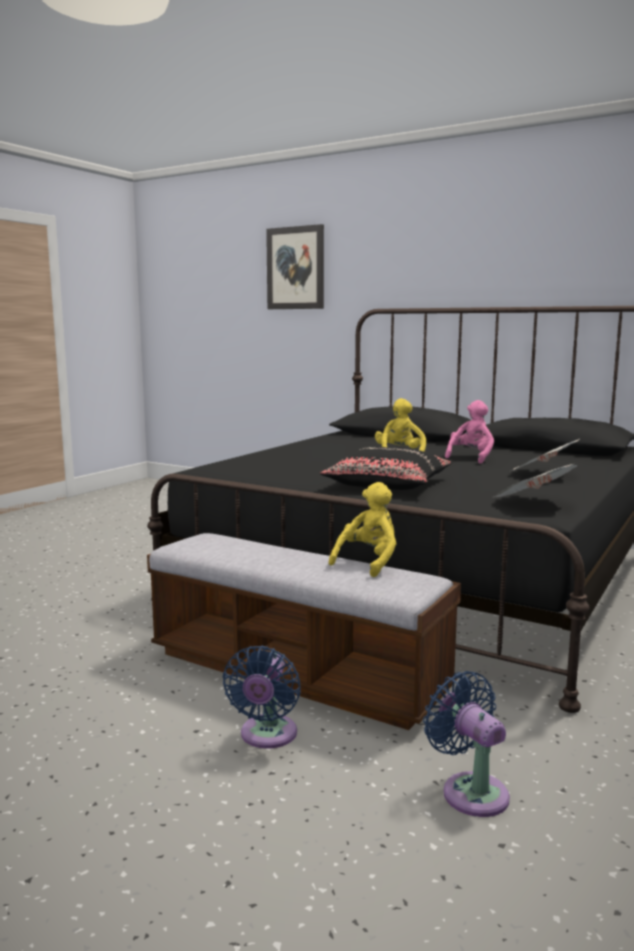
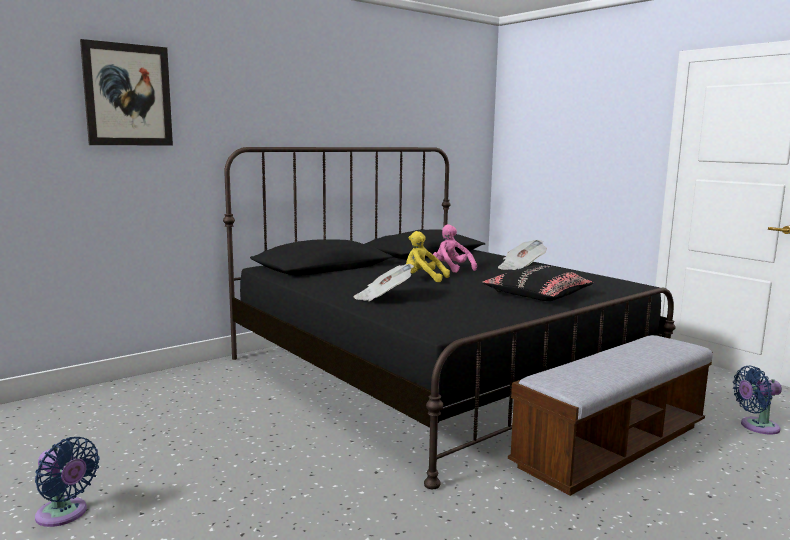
camera: 70 degrees left, 0 degrees up
blue fan [222,645,301,749] -> blue fan moved to [35,437,100,527]
yellow plush toy [329,482,396,577] -> none
newspaper [492,463,578,498] -> newspaper moved to [353,264,414,301]

